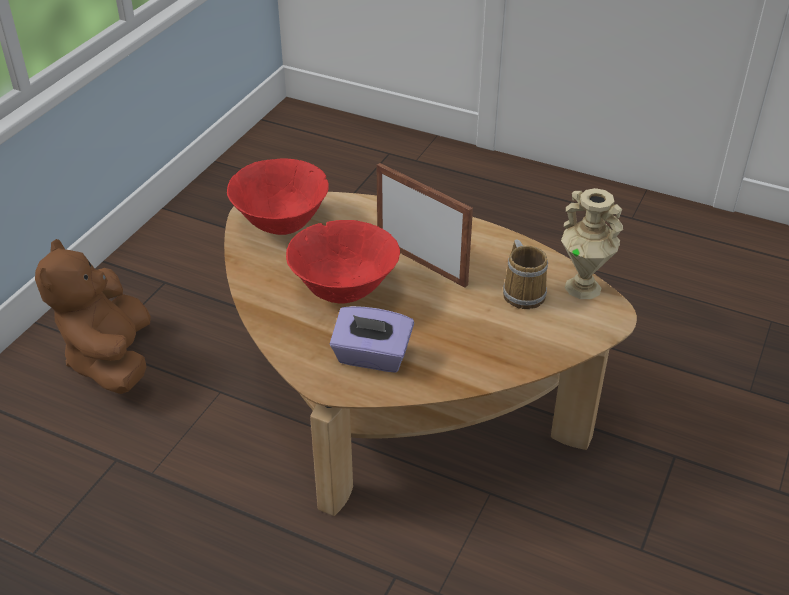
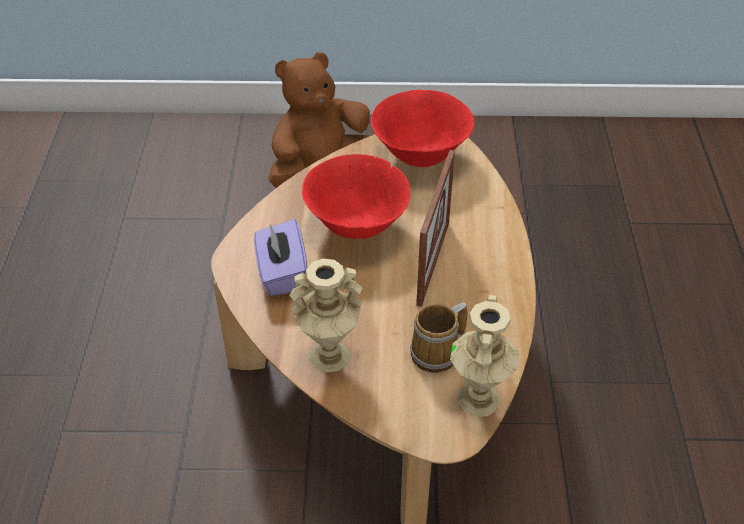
camera: 65 degrees right, 5 degrees up
none -> beige vase [290,258,362,373]

